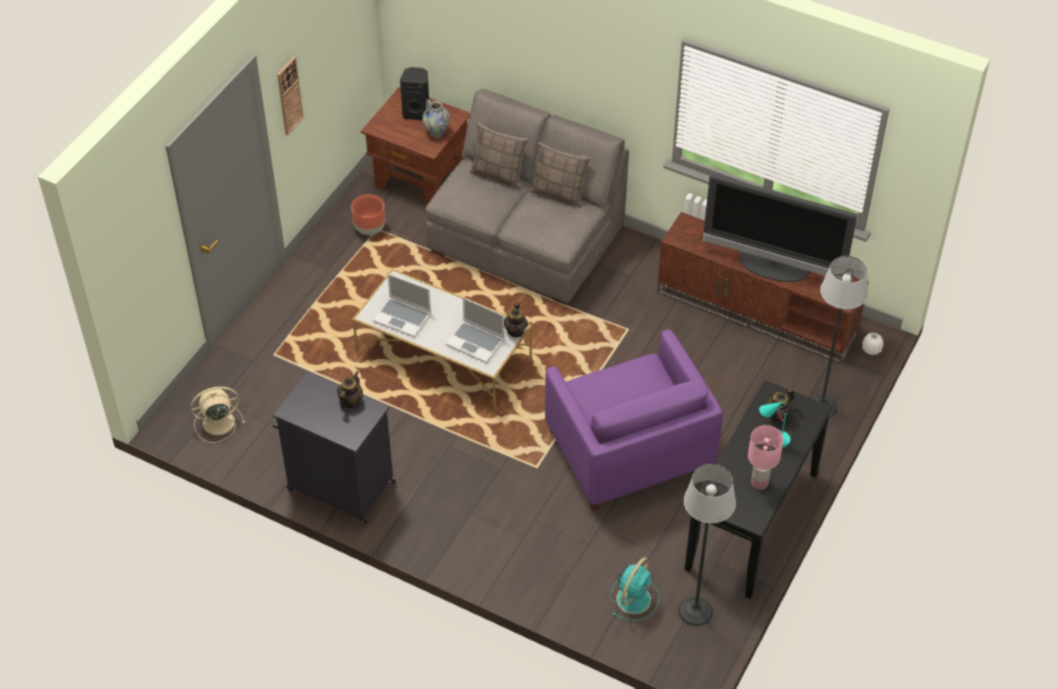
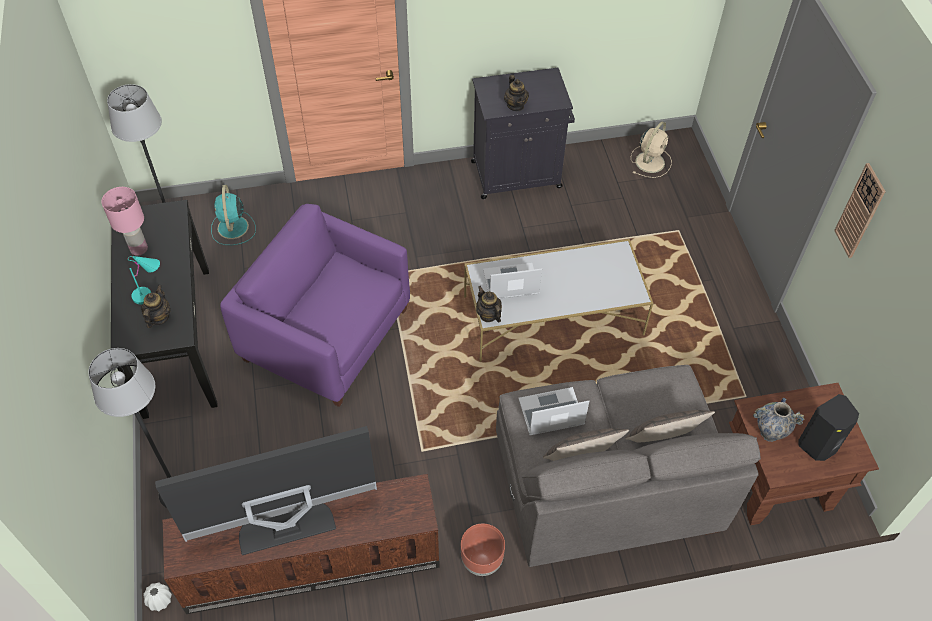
camera: 140 degrees right, 5 degrees up
brown planter [351,194,385,235] -> brown planter moved to [461,524,505,576]
laptop [373,274,431,337] -> laptop moved to [518,387,589,435]

